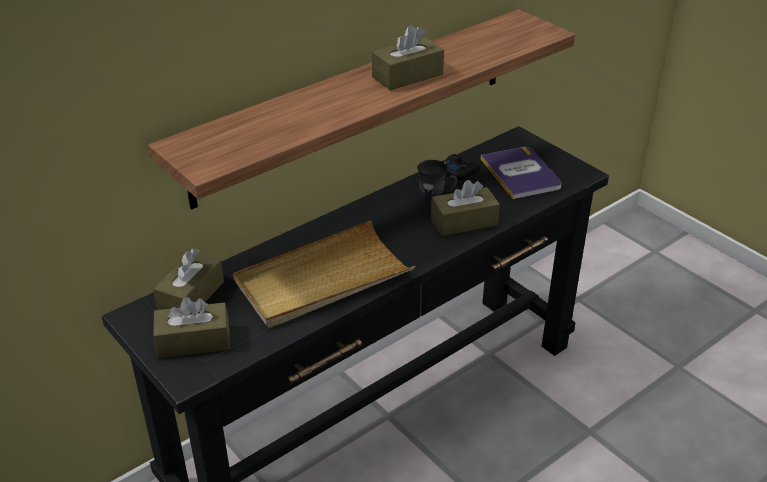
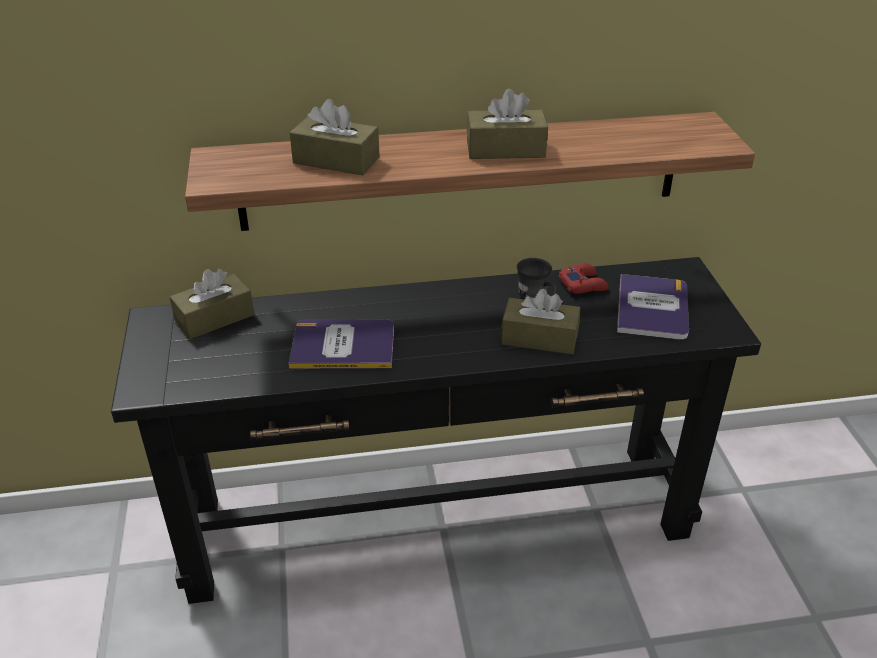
camera: 30 degrees right, 0 degrees up
brown tissue box [153,297,230,358] -> brown tissue box moved to [290,99,380,175]
beige tray [233,220,416,328] -> book [289,319,394,368]
black game controller [443,154,480,180] -> red game controller [558,263,609,294]

